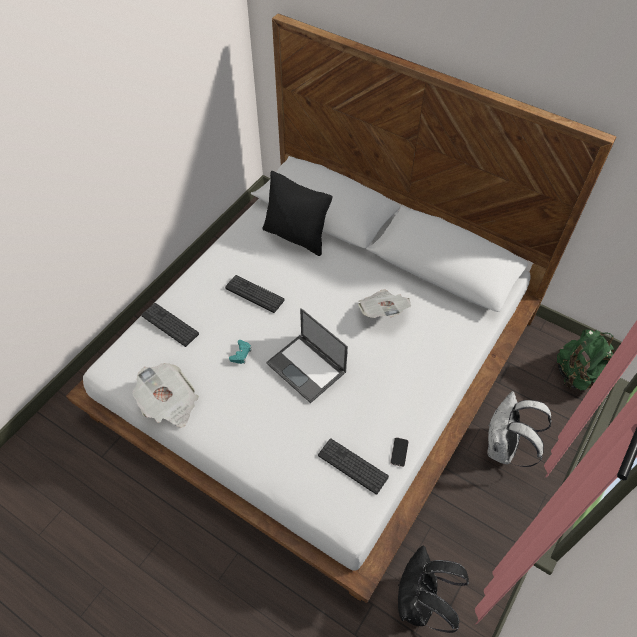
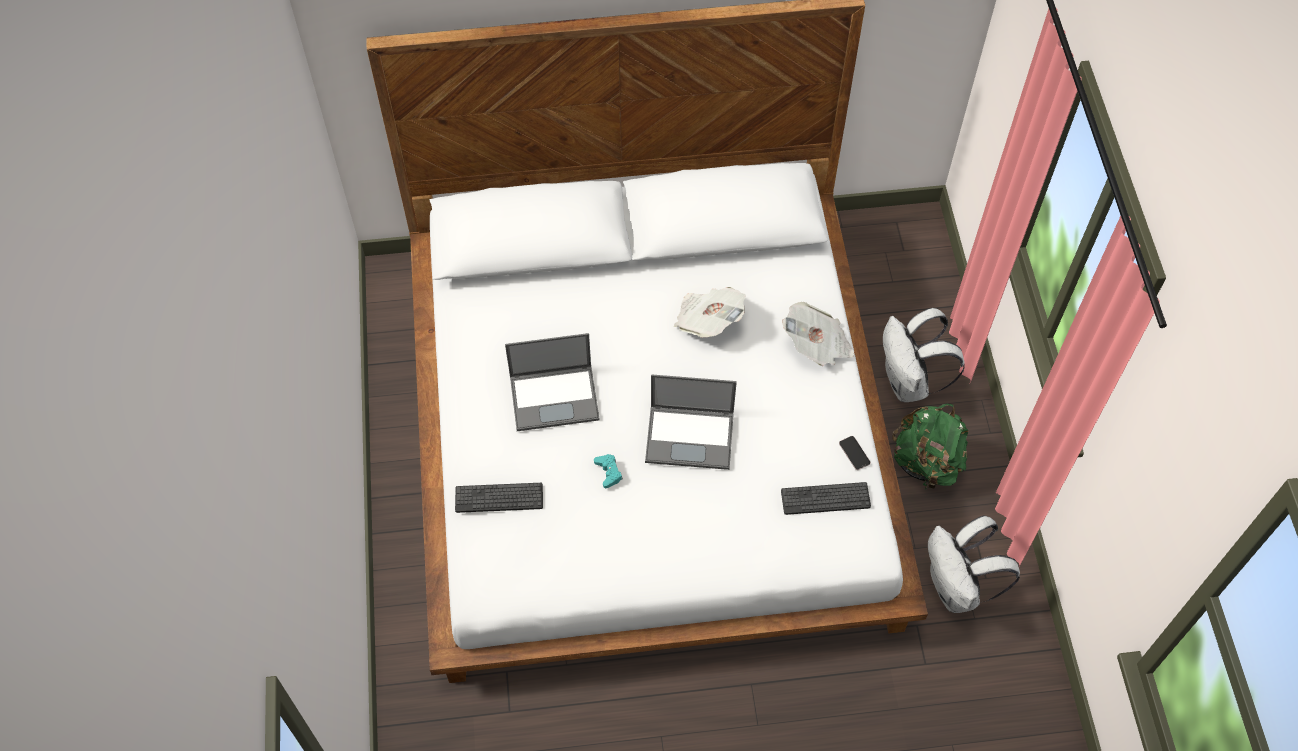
camera: 40 degrees left, 5 degrees up
newspaper [132,363,199,428] -> newspaper moved to [782,302,855,366]
keyboard [225,275,285,313] -> laptop [505,333,600,431]
black pillow [263,171,332,256] -> none
black backpack [398,545,469,633] -> white backpack [928,515,1020,613]
green backpack [557,329,615,390] -> green backpack moved to [892,404,968,491]

